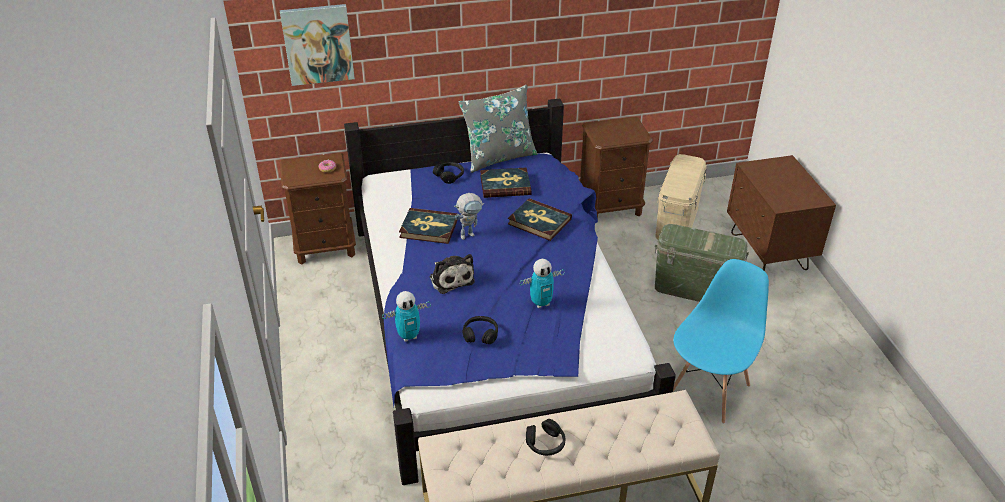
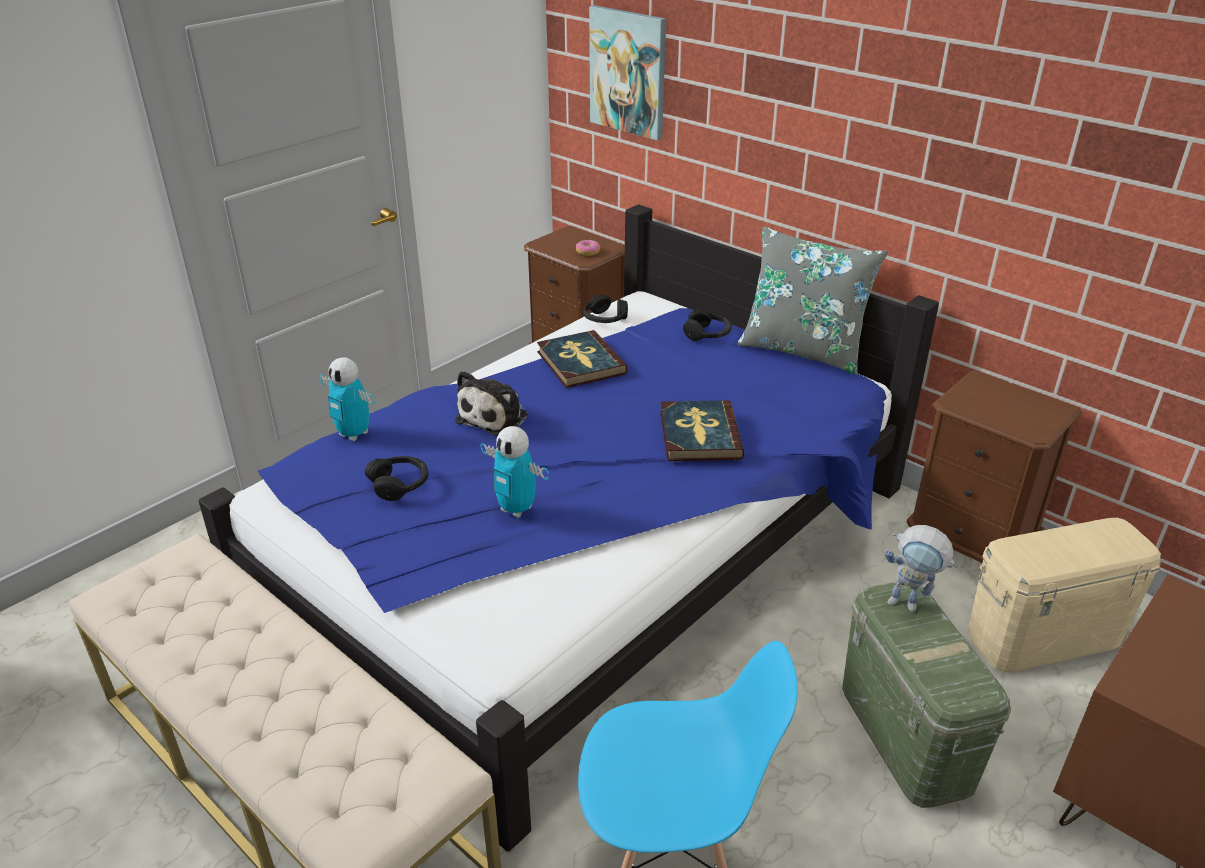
camera: 55 degrees right, 5 degrees down
toy robot [454,193,484,240] -> toy robot moved to [885,525,958,612]
book [480,168,531,198] -> none
black headphones [526,419,565,456] -> black headphones moved to [583,295,628,323]

